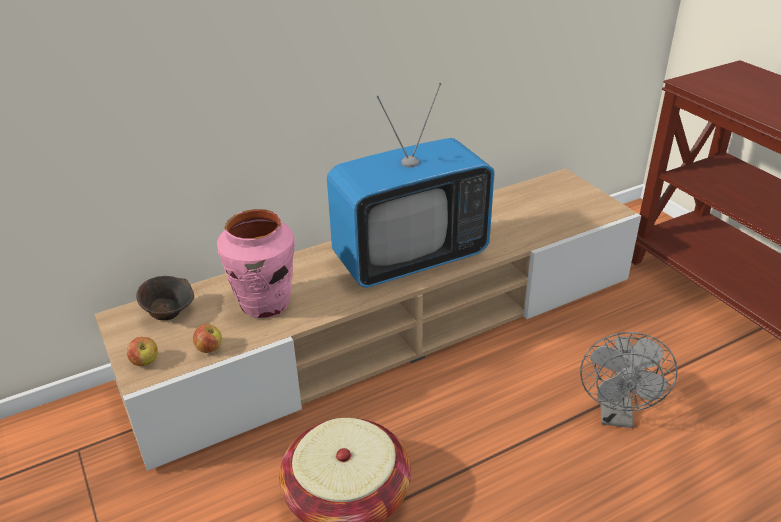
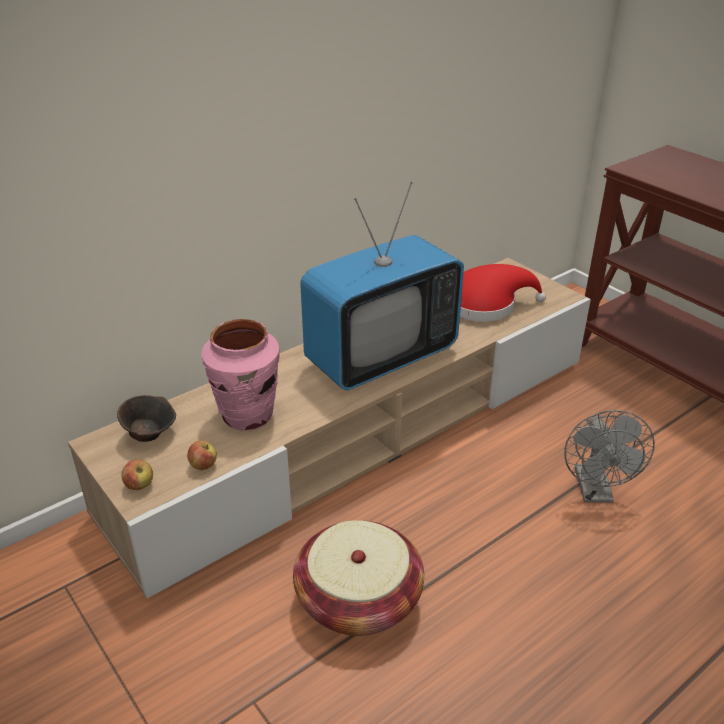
camera: 10 degrees left, 0 degrees up
none -> red hat [460,264,546,322]

